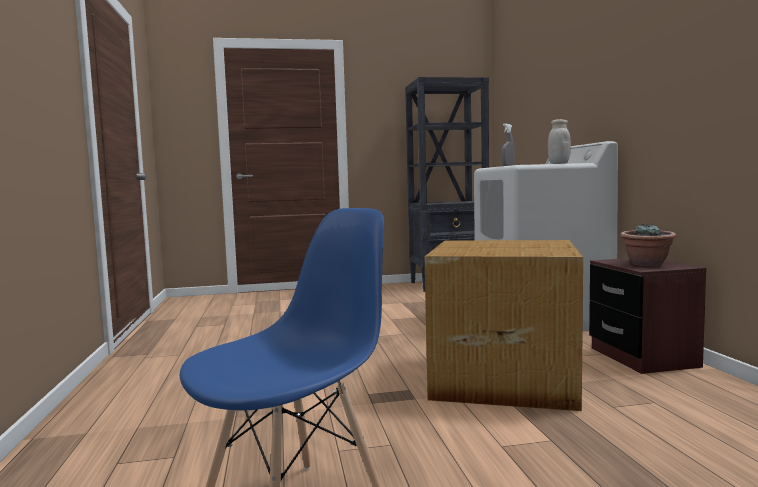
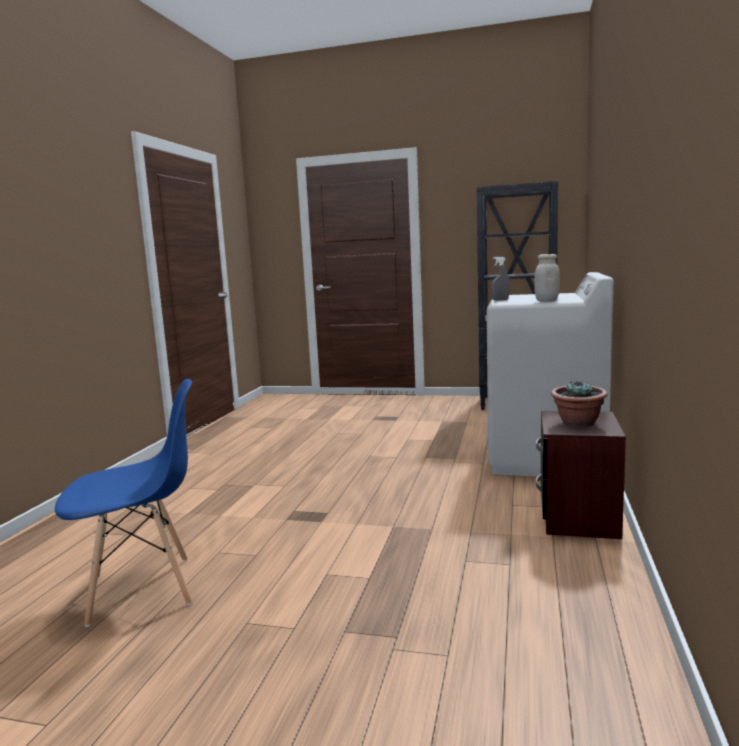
camera: 25 degrees right, 5 degrees up
cardboard box [424,240,583,411] -> none

